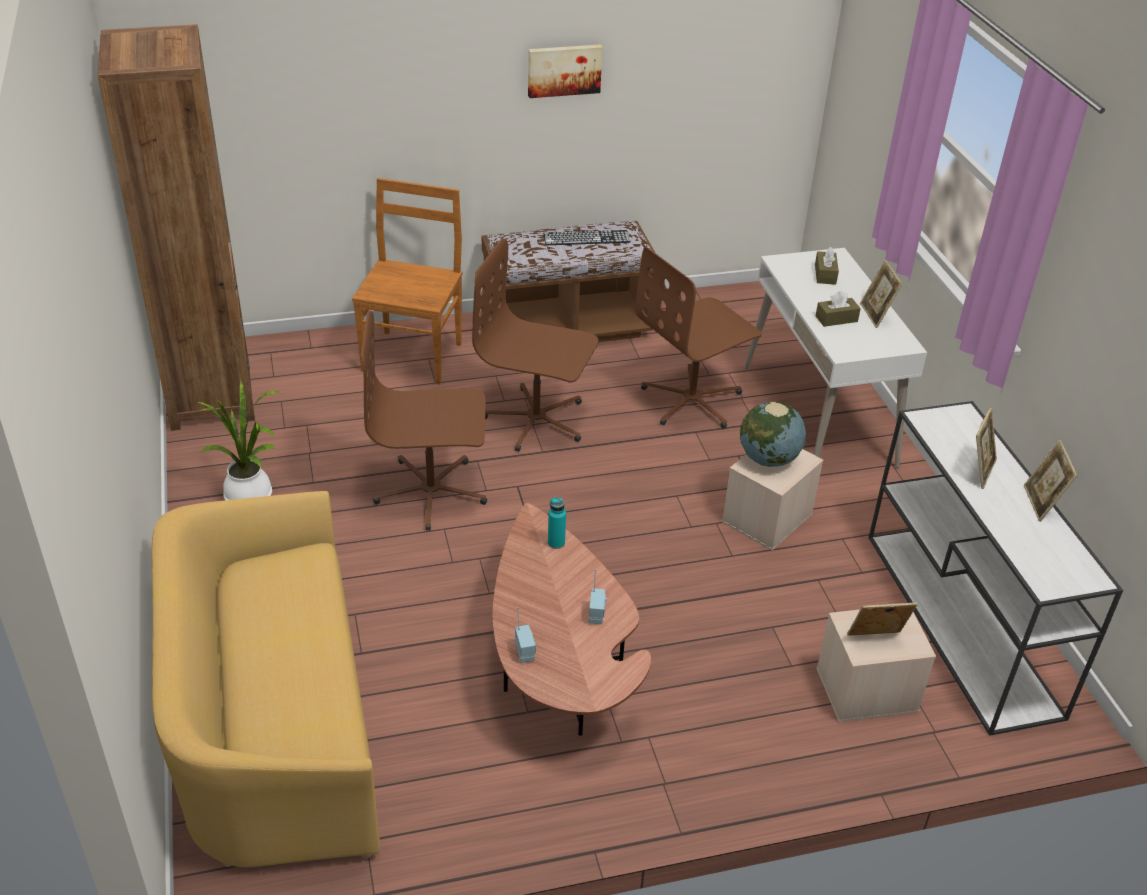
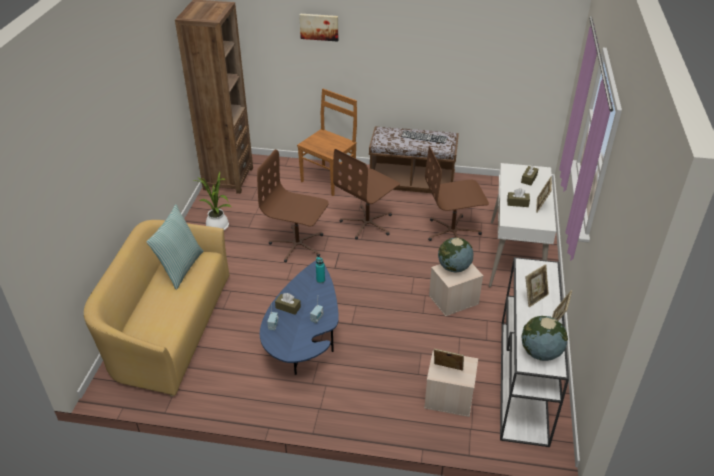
camera: 25 degrees right, 0 degrees up
brown office chair [472,238,598,452] -> brown office chair turned 90 degrees counterclockwise [333,149,400,240]
brown coffee table [493,503,651,736] -> blue coffee table [260,261,339,375]
picture [528,44,603,98] -> picture moved to [299,14,338,42]
none -> pillow [146,204,204,290]
none -> brown tissue box [275,293,301,315]
none -> globe [521,316,568,361]

